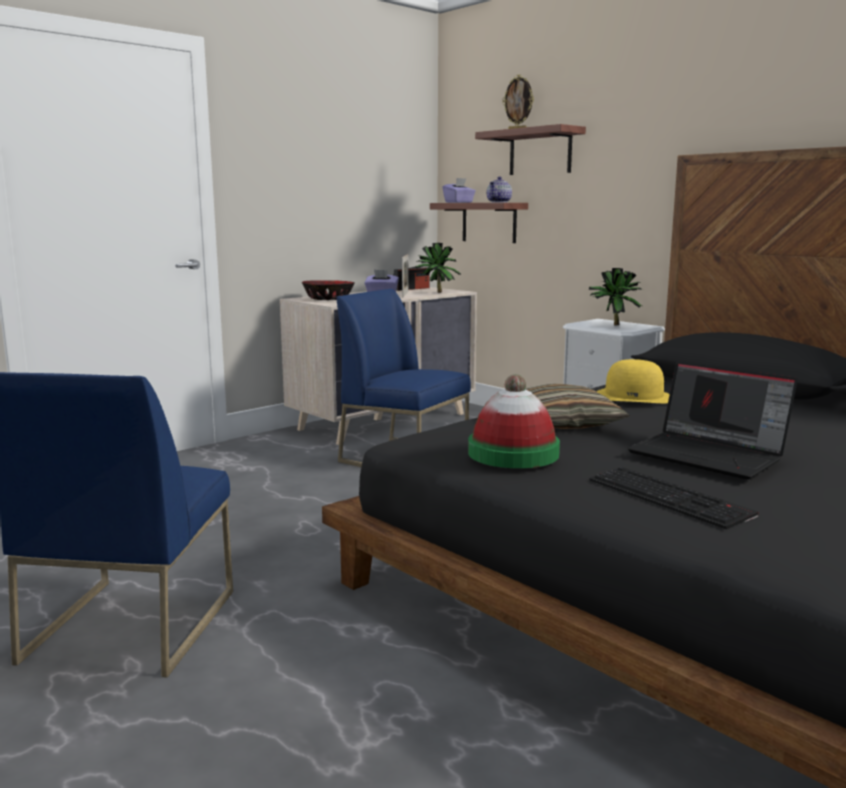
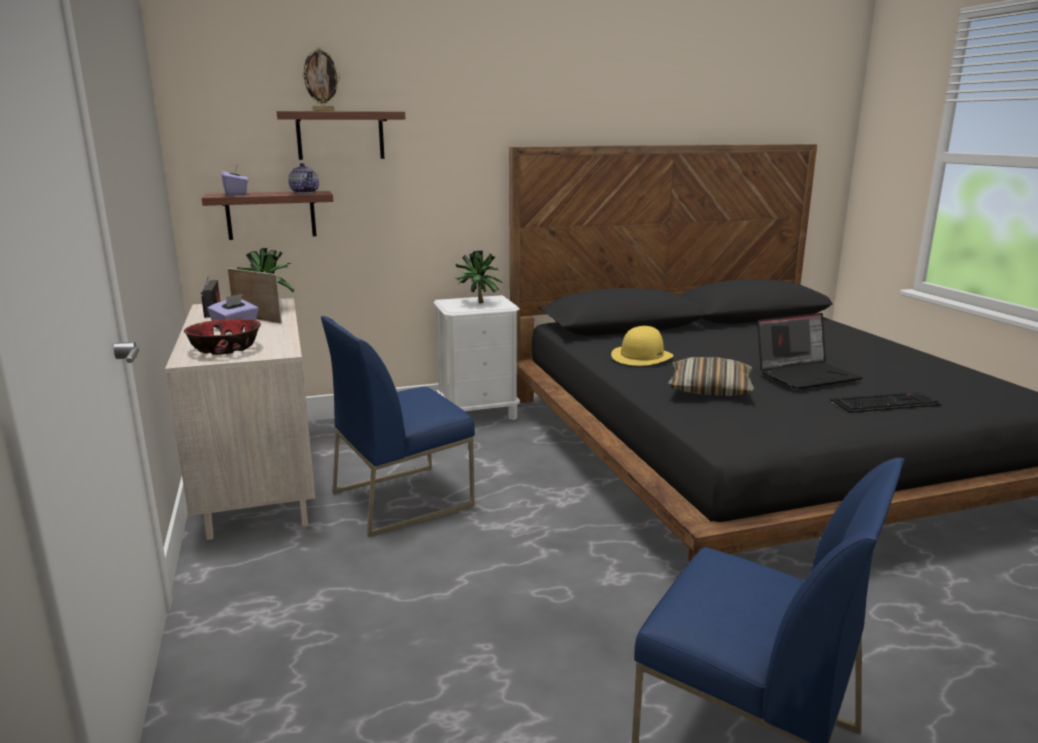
camera: 65 degrees left, 5 degrees up
hat [468,374,560,468] -> none

